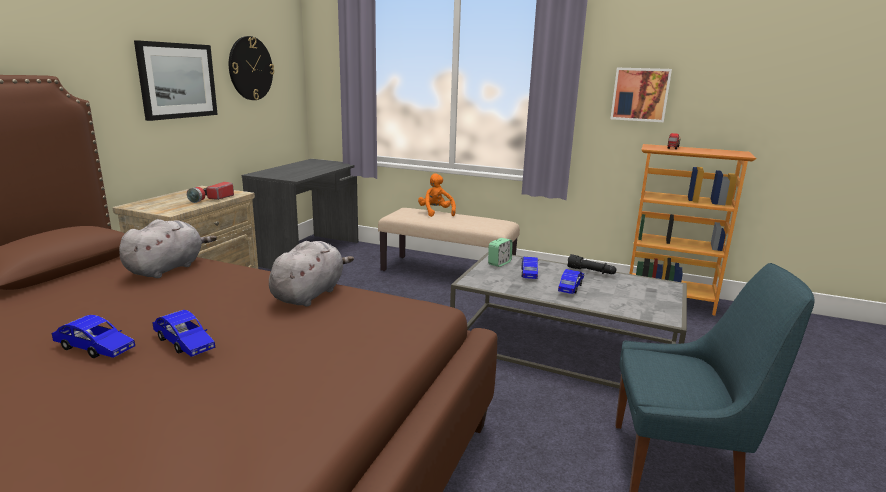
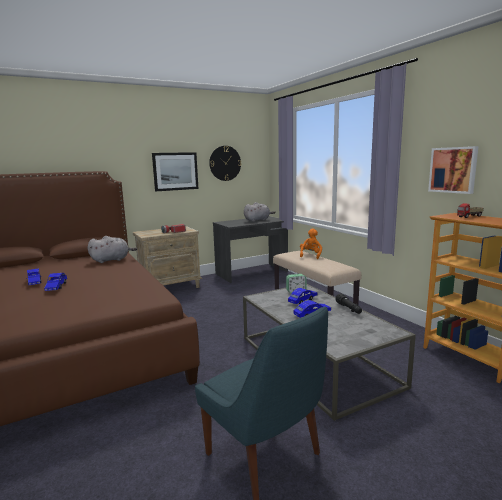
camera: 40 degrees right, 5 degrees down
grey plush toy [269,241,354,306] -> grey plush toy moved to [244,202,276,222]

